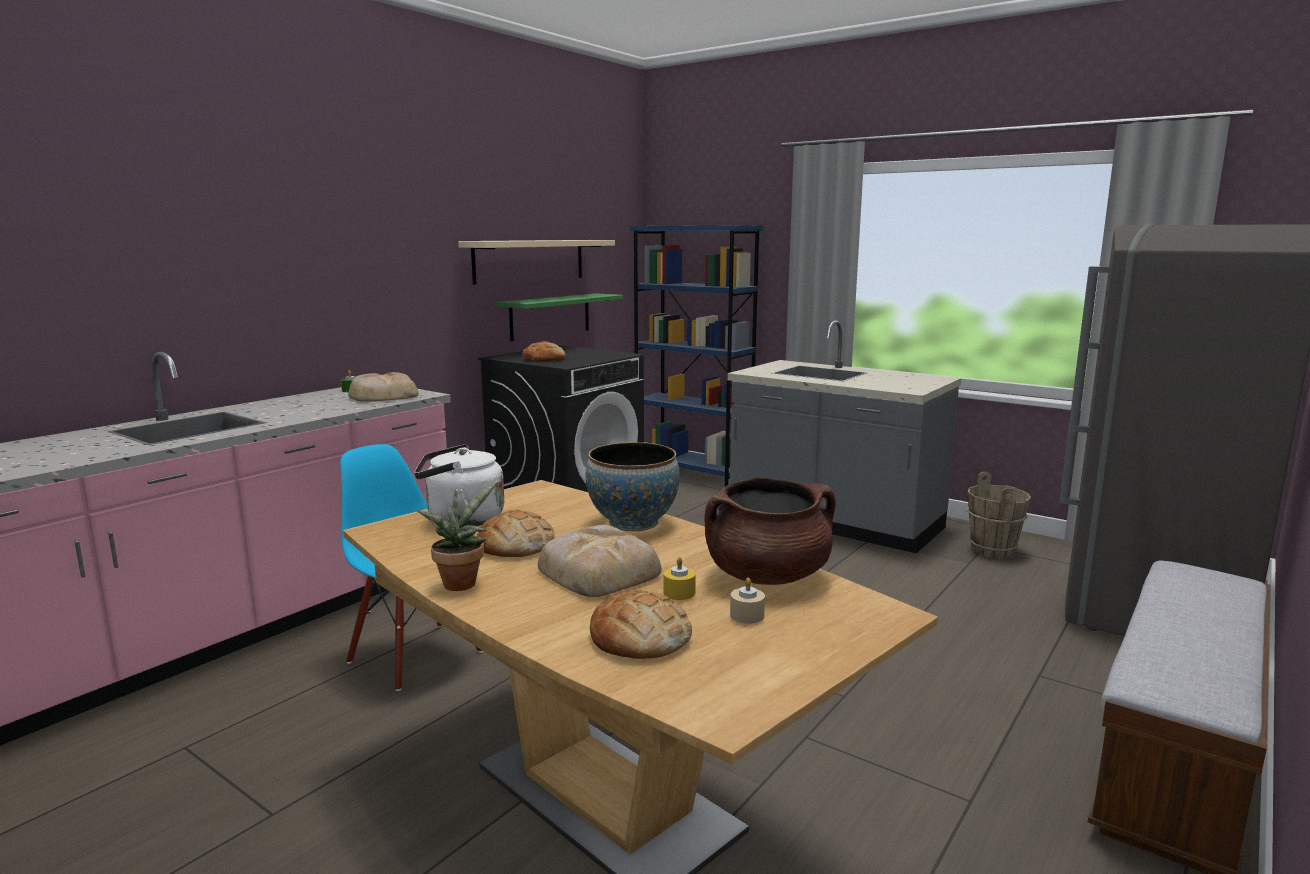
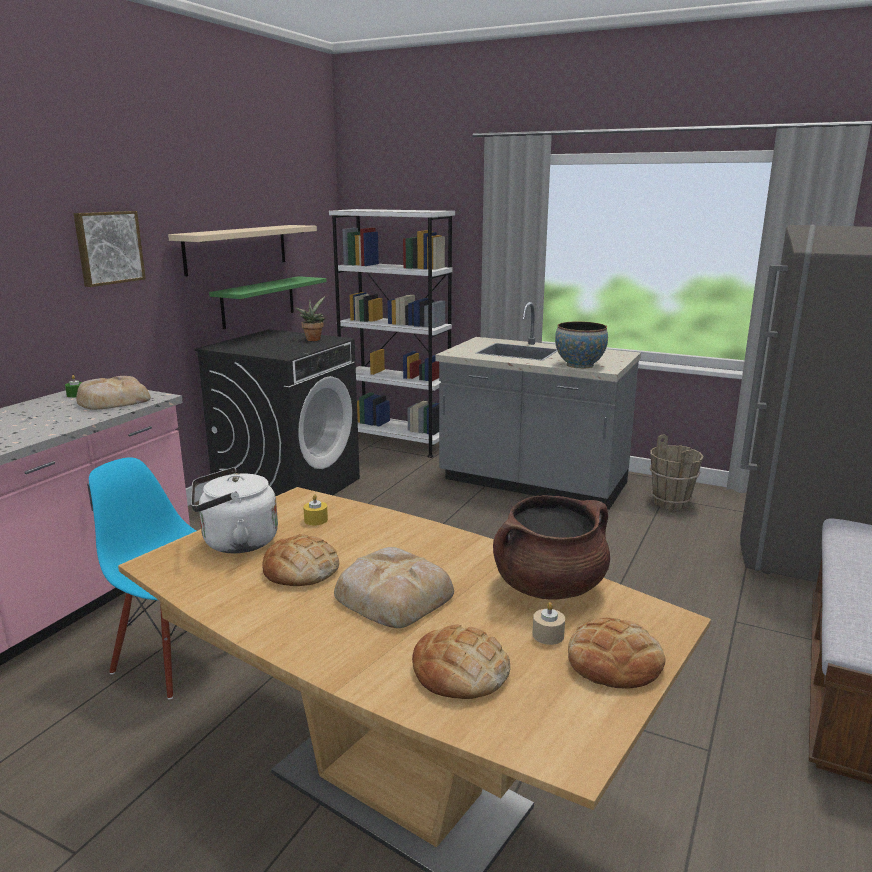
camera: 10 degrees left, 5 degrees up
potted plant [417,481,498,591] -> potted plant moved to [295,296,325,341]
bread [522,341,566,361] -> bread moved to [568,618,666,688]
bowl [585,442,679,531] -> bowl moved to [555,321,608,368]
blue bookcase [630,225,763,487] -> white bookcase [329,209,455,458]
yellow candle [663,557,696,600] -> yellow candle moved to [303,494,328,525]
none -> picture [73,211,146,287]

